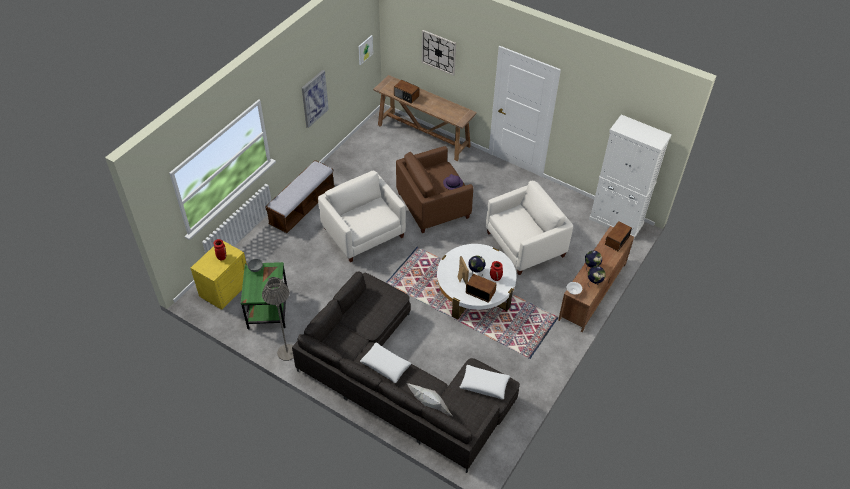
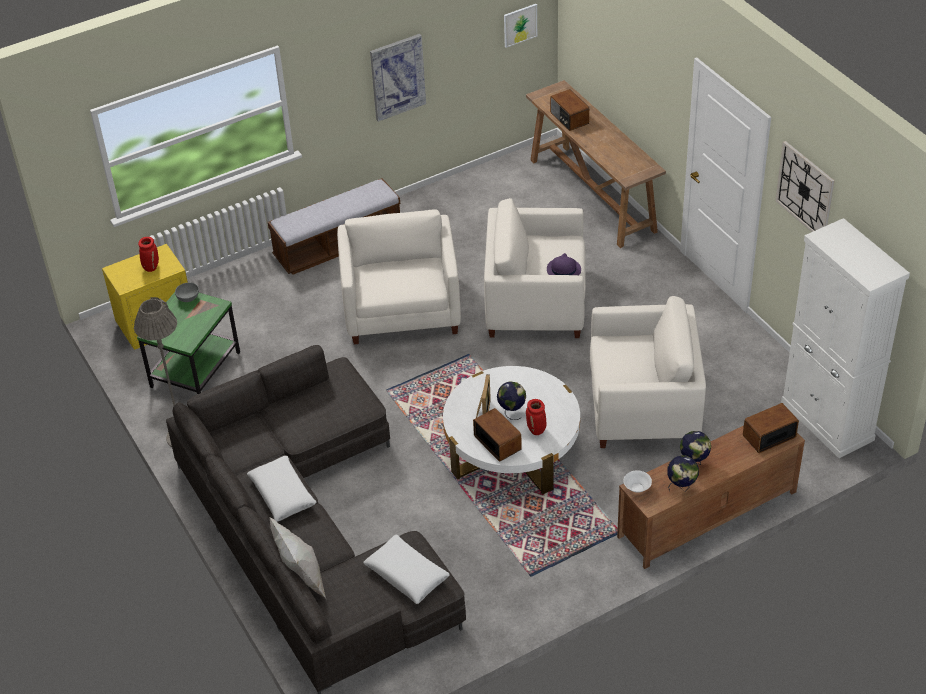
camera: 30 degrees right, 5 degrees down
brown armchair [396,146,473,233] -> white armchair [484,198,586,338]
wall clock [422,30,456,76] -> wall clock moved to [775,141,835,232]

